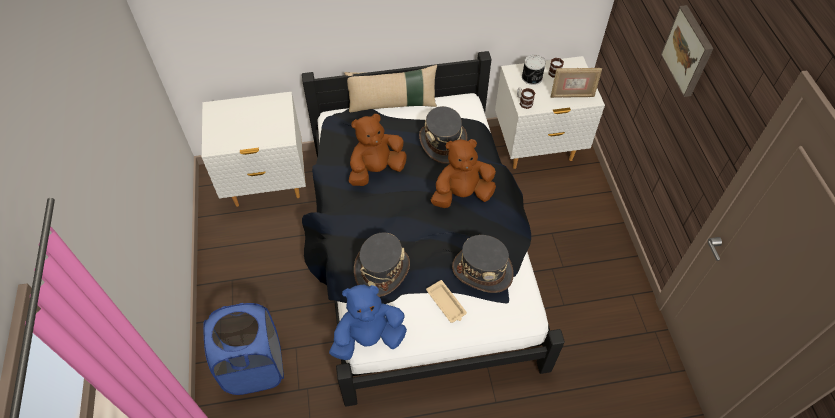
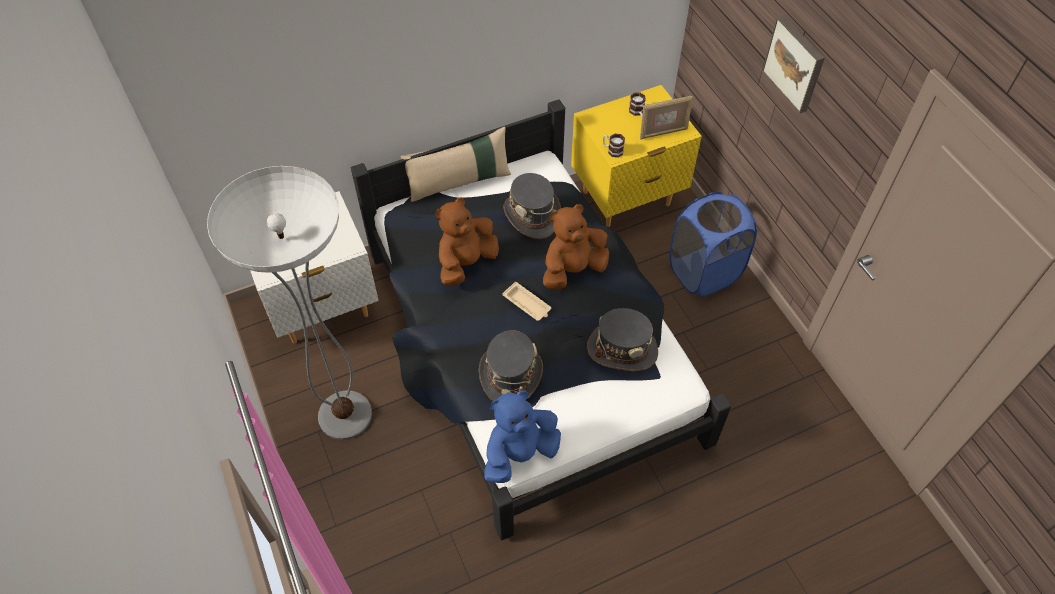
camera: 15 degrees left, 0 degrees up
blue laundry basket [203,303,284,395] -> blue laundry basket moved to [669,192,756,296]
beige tray [426,280,467,323] -> beige tray moved to [503,282,551,321]
white nightstand [495,56,605,169] -> yellow nightstand [571,85,702,227]
can [522,55,546,85] -> none
none -> floor lamp [207,166,372,440]

